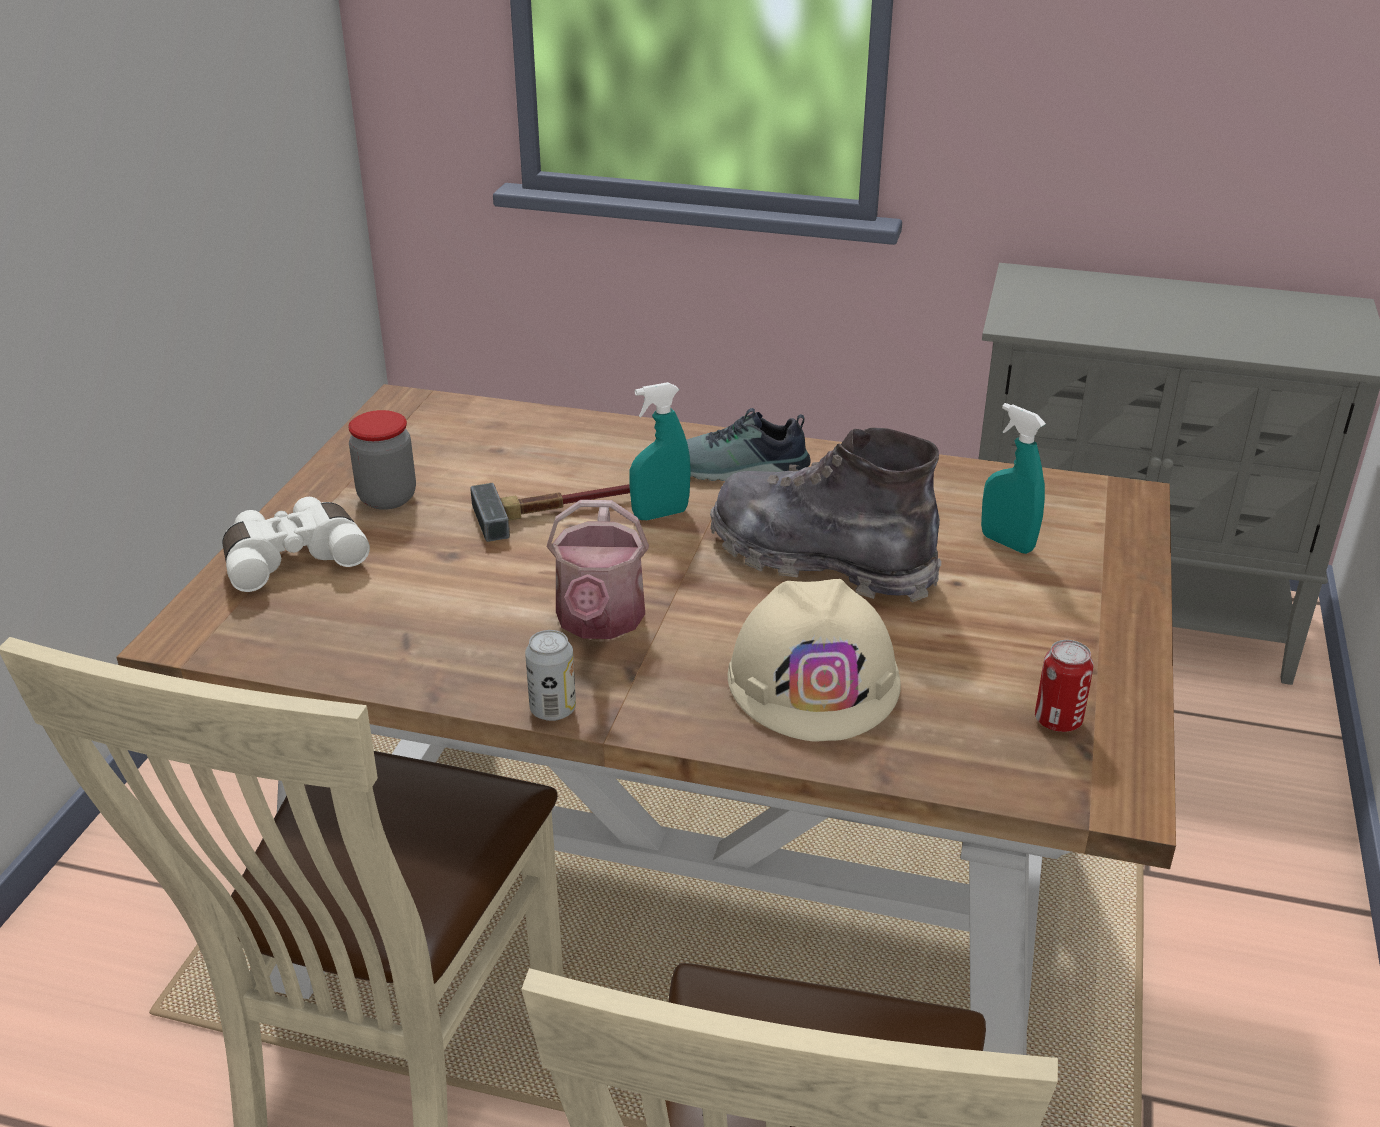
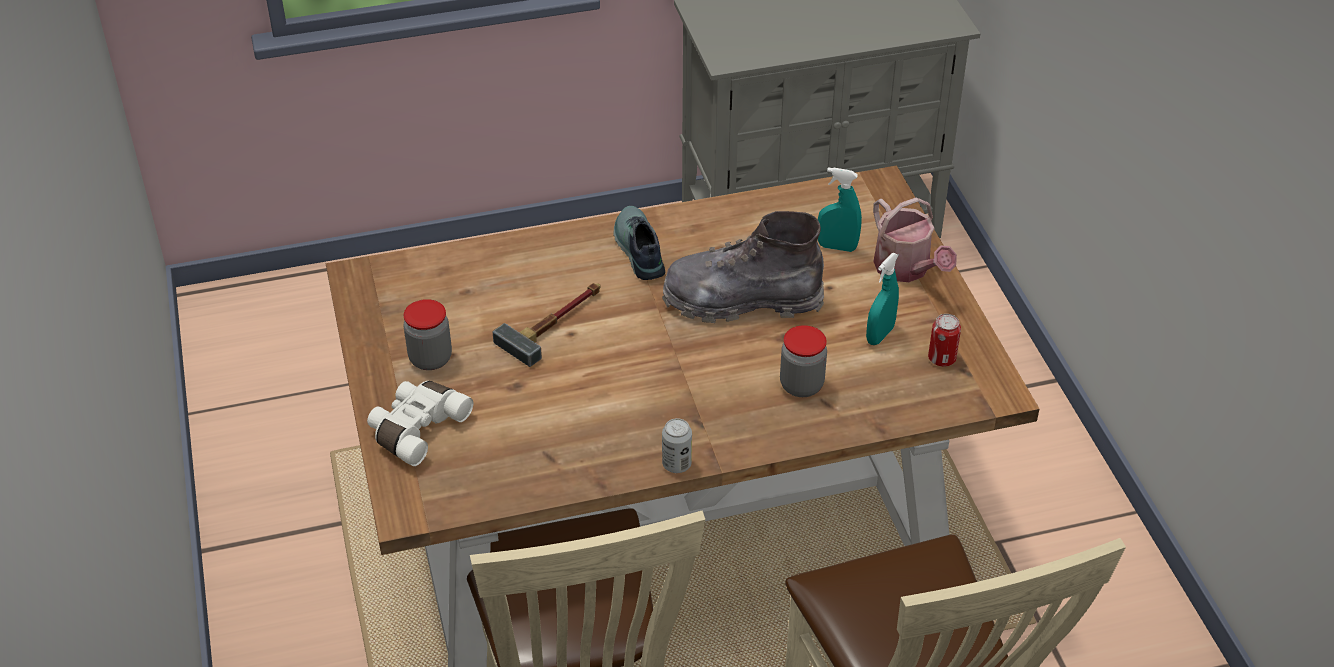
camera: 30 degrees left, 10 degrees up
watering can [547,500,649,639] -> watering can moved to [873,198,957,282]
turquoise spray bottle [629,382,691,520] -> turquoise spray bottle moved to [866,253,899,345]
shoe [686,408,811,481] -> shoe turned 105 degrees clockwise [613,206,665,280]
beige hard hat [728,579,901,741] -> jar [780,325,827,397]

